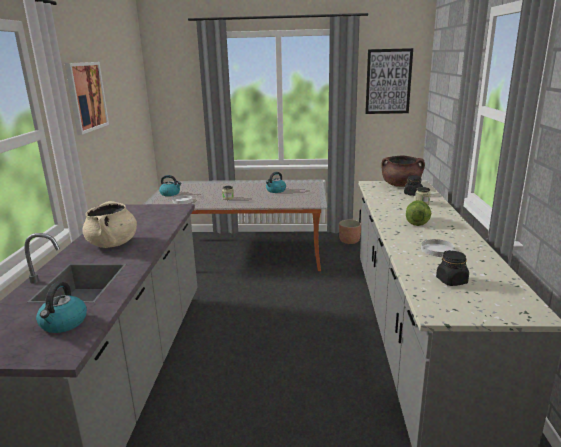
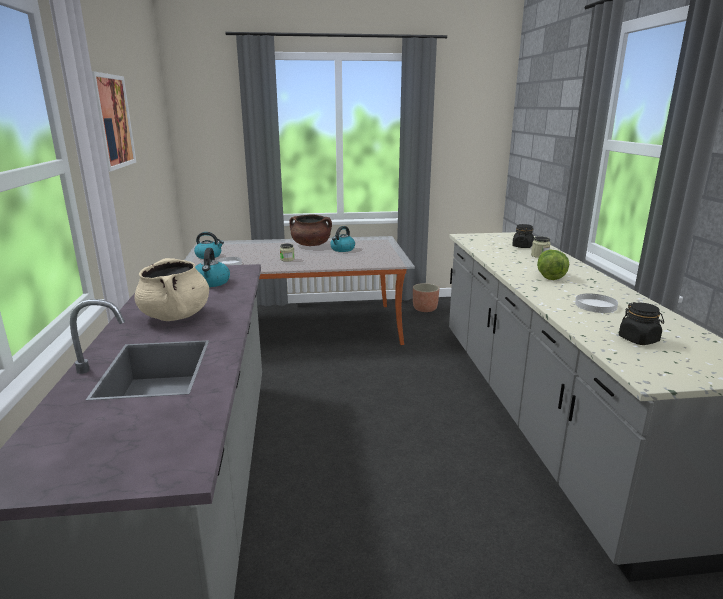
camera: 10 degrees left, 0 degrees up
kettle [36,282,87,333] -> kettle moved to [195,248,230,287]
picture [365,48,413,114] -> none
brown cooking pot [381,156,425,187] -> brown cooking pot moved to [289,214,332,246]

